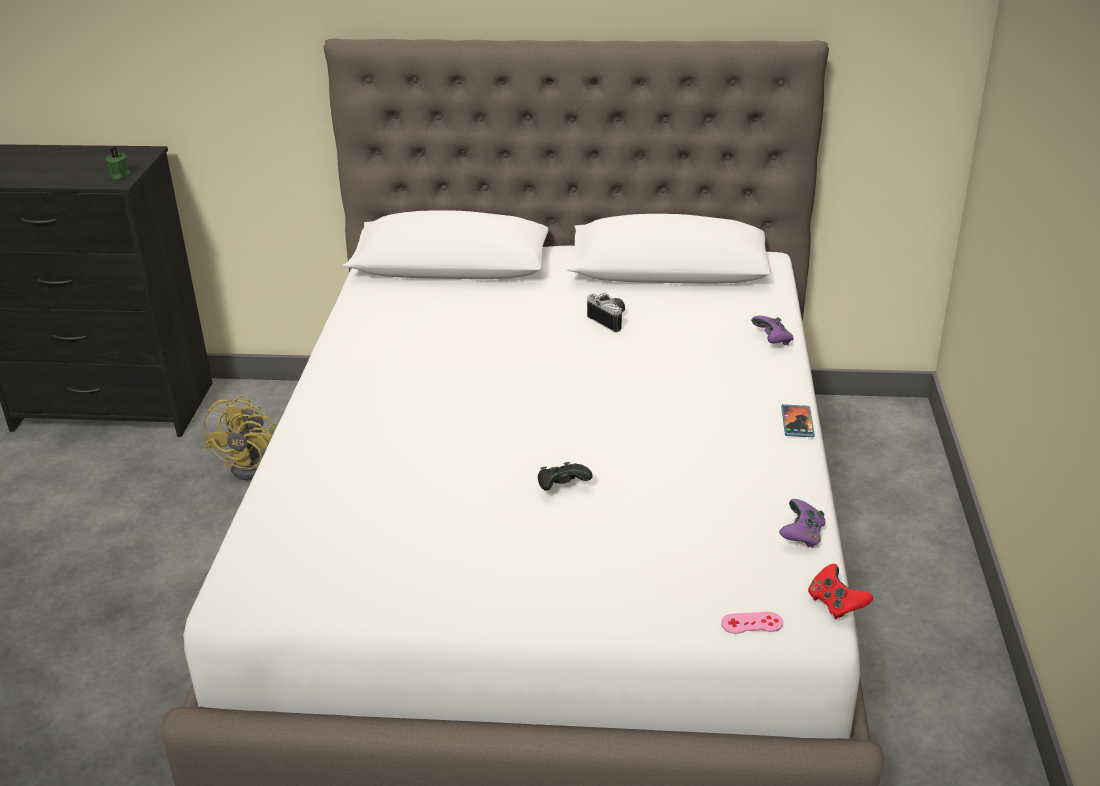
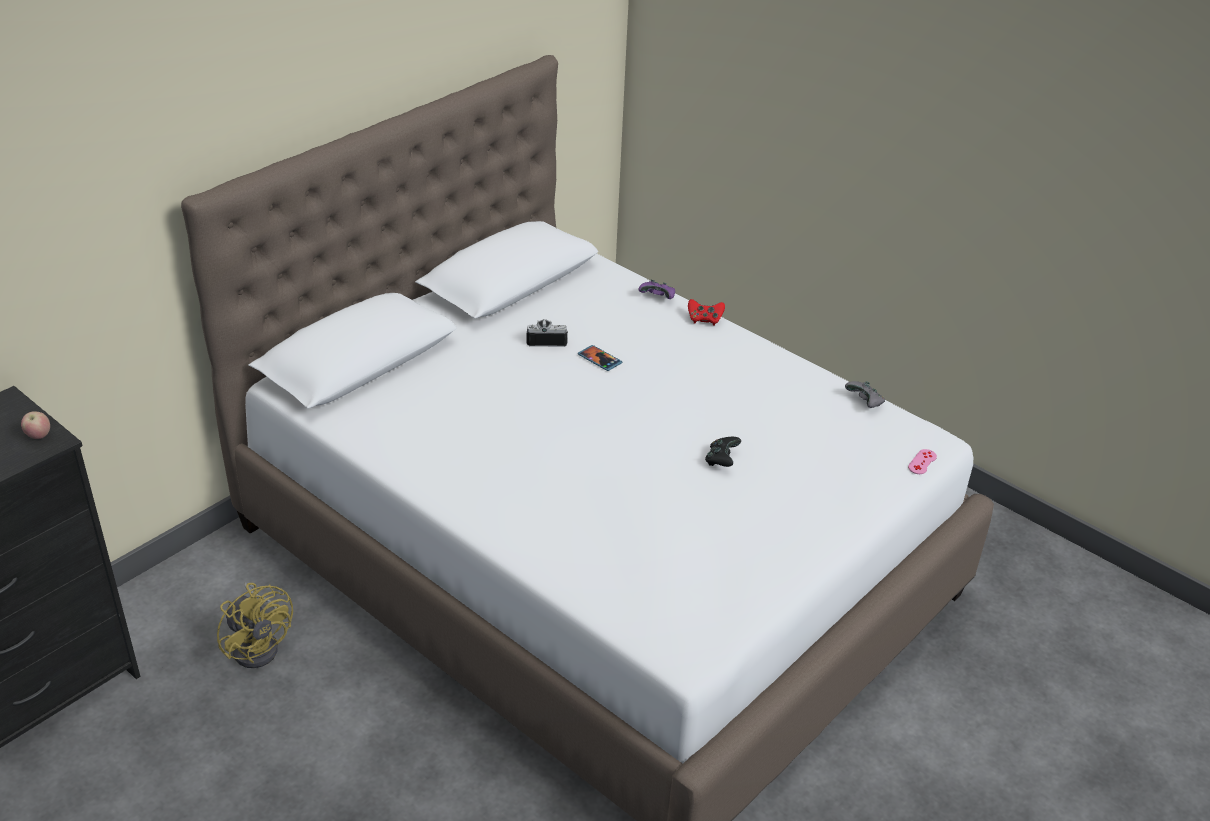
camera: 55 degrees left, 5 degrees up
green candle [106,147,130,180] -> apple [21,411,50,439]
purple game controller [779,499,825,548] -> grey game controller [845,381,885,408]
phone [781,404,815,437] -> phone moved to [578,345,622,371]
red game controller [808,564,873,619] -> red game controller moved to [688,299,725,326]

